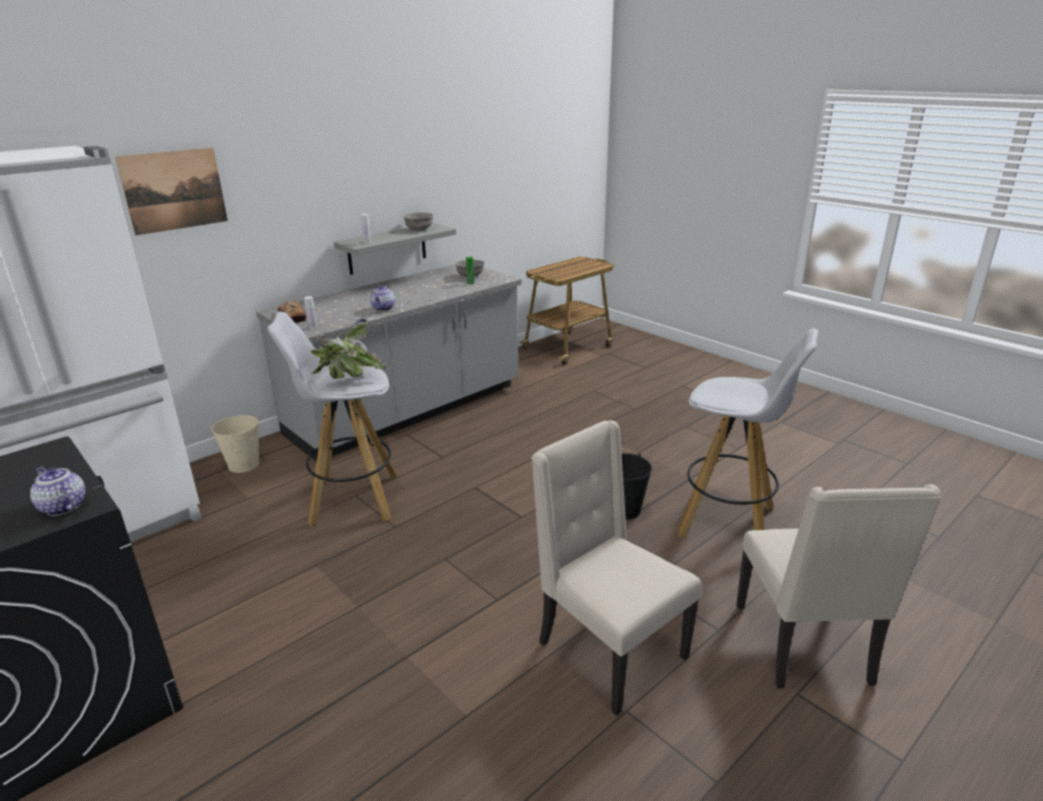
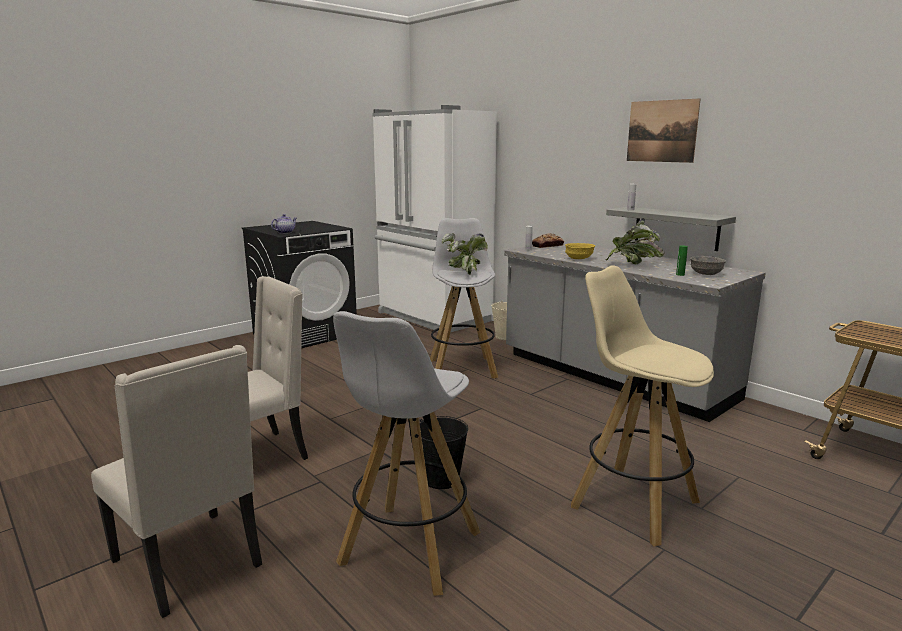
camera: 90 degrees right, 10 degrees down
picture [115,148,228,235] -> picture moved to [627,98,701,163]
teapot [370,285,395,311] -> yellow bowl [565,243,595,259]
grey bowl [404,212,433,231] -> none
beige chair [736,484,942,688] -> beige chair turned 135 degrees counterclockwise [91,345,262,618]
none -> beige stool [571,265,714,546]
none -> potted plant [606,218,665,264]

